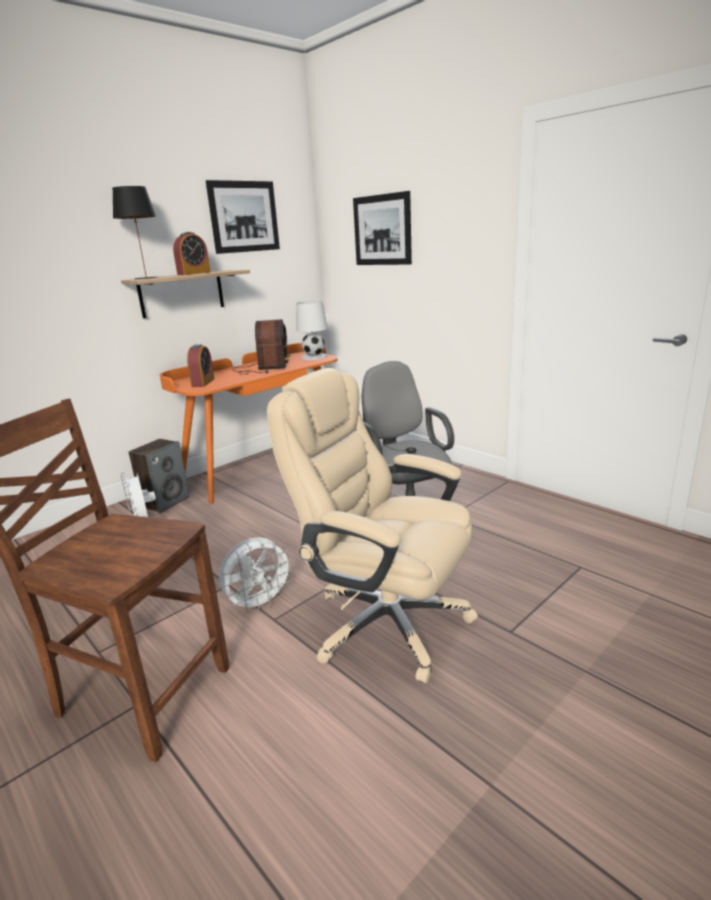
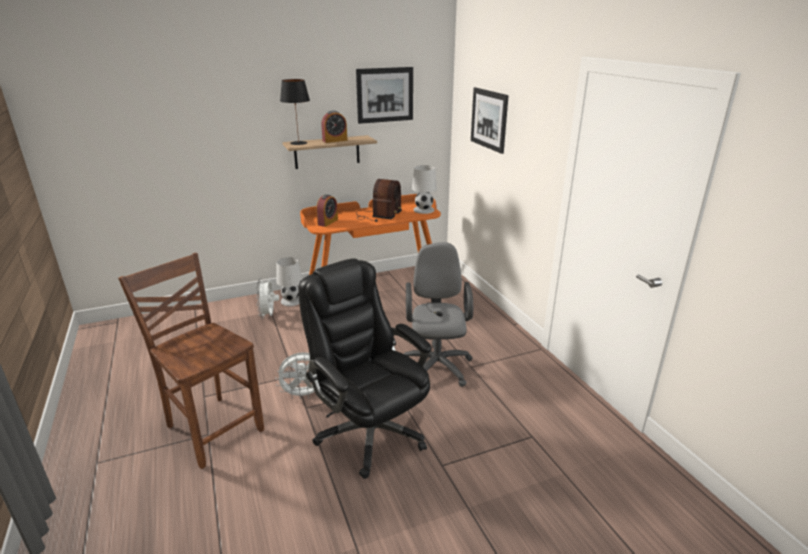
camera: 20 degrees right, 5 degrees up
speaker [129,439,190,513] -> white table lamp [276,257,302,306]
beige office chair [267,368,478,683] -> black office chair [299,258,432,479]

